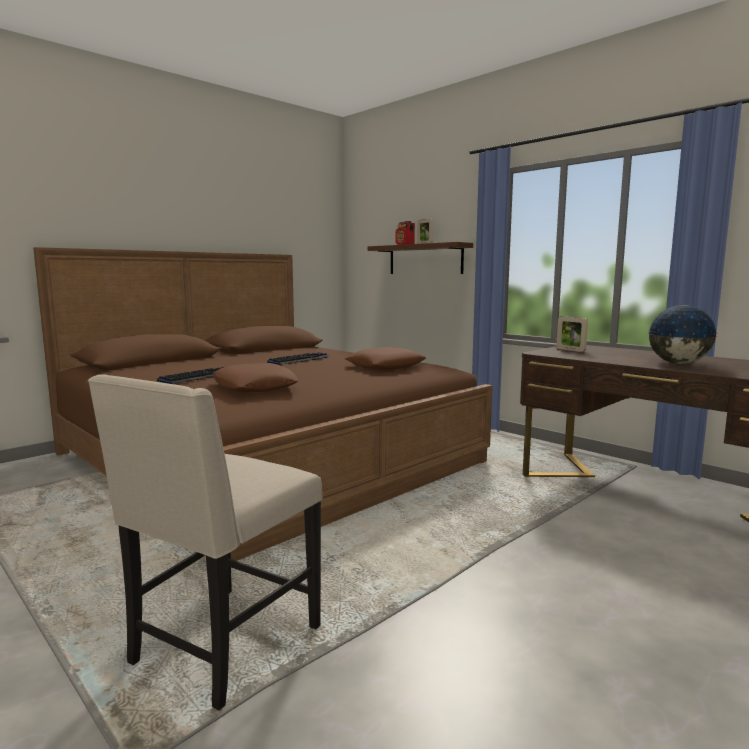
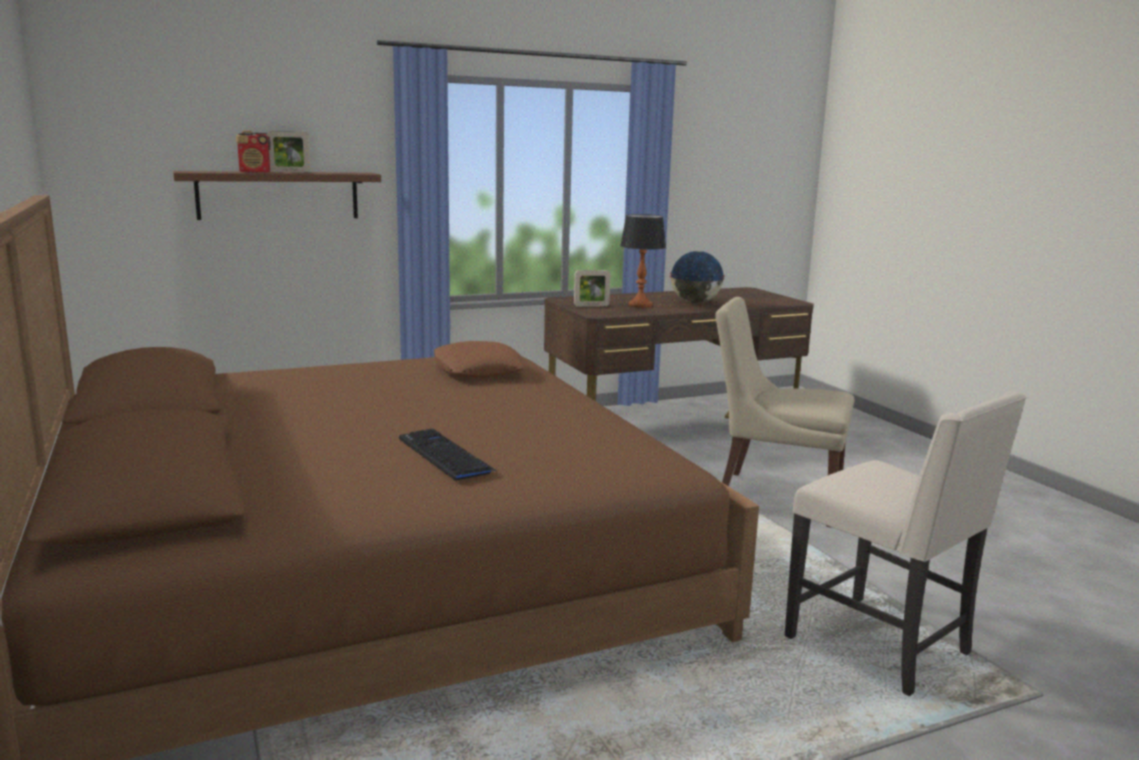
camera: 70 degrees left, 5 degrees up
brown pillow [213,363,299,393] -> none
keyboard [267,352,330,365] -> none
none -> table lamp [620,214,666,308]
none -> beige chair [715,297,854,527]

